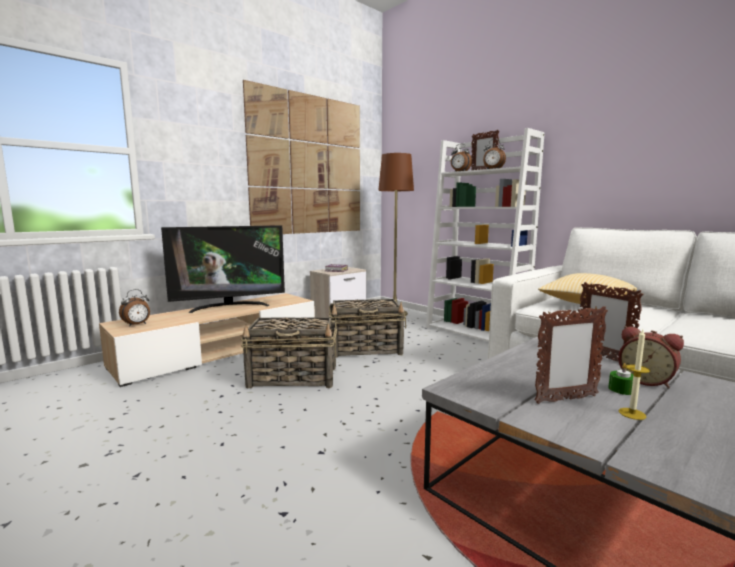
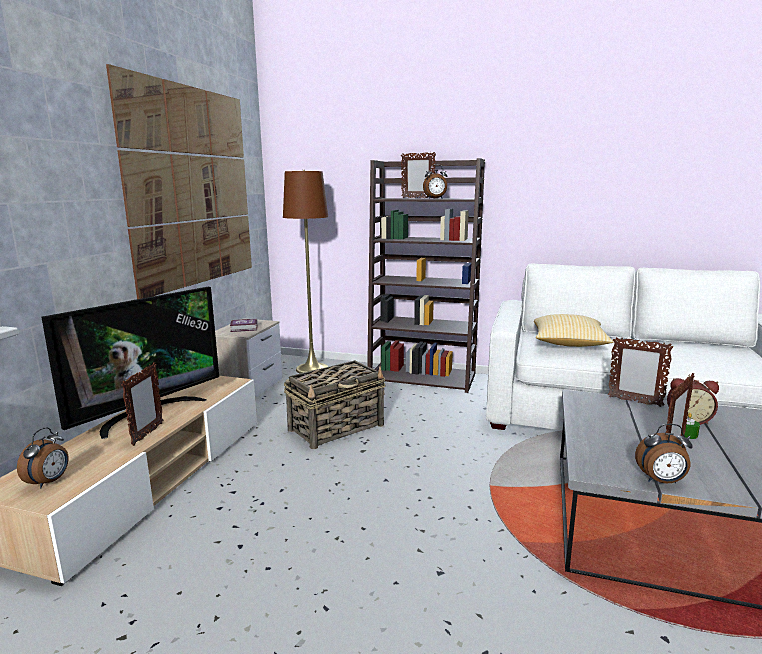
camera: 30 degrees left, 5 degrees up
basket [240,317,337,388] -> none
white bookcase [426,128,545,342] -> brown bookcase [367,158,485,393]
alarm clock [451,144,472,171] -> alarm clock moved to [635,424,693,483]
candle [619,330,650,420] -> none
none -> picture frame [121,362,163,446]

